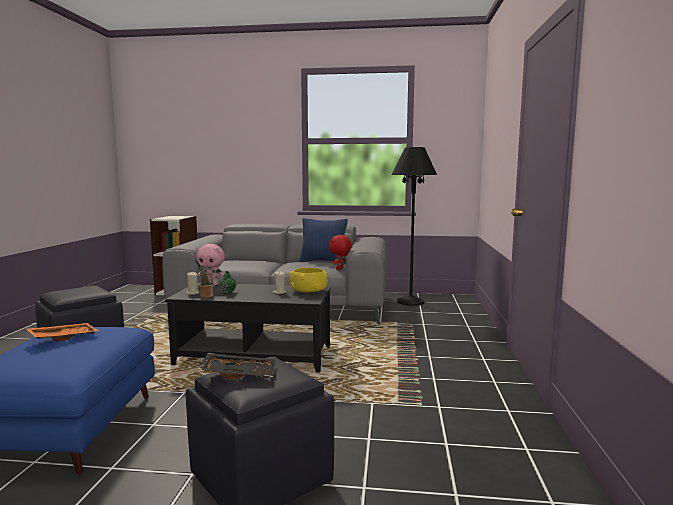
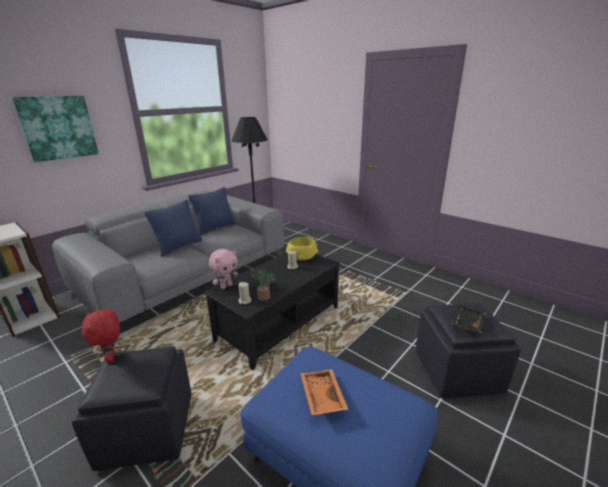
camera: 55 degrees left, 15 degrees up
red plush toy [329,235,352,270] -> red plush toy moved to [82,310,121,364]
none -> picture [12,96,99,162]
none -> blue pillow [145,200,202,257]

